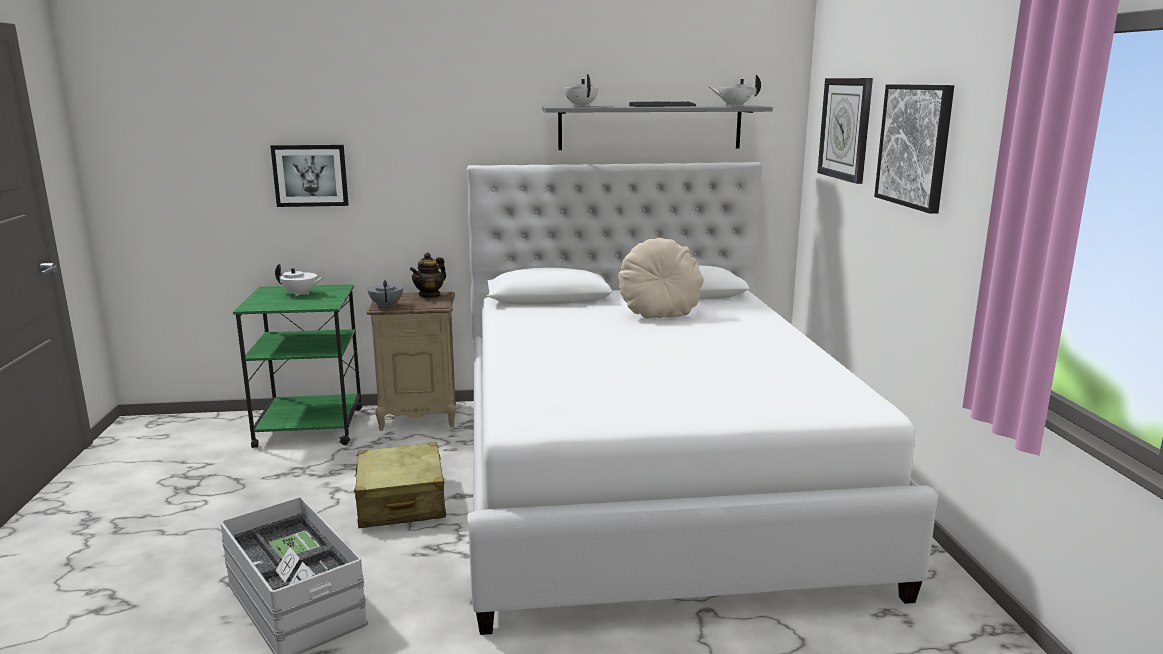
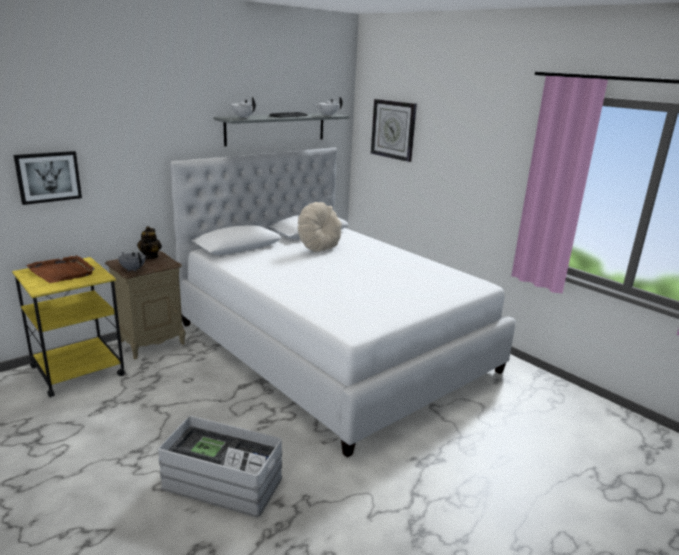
camera: 35 degrees left, 5 degrees up
green cart [233,284,363,448] -> yellow cart [12,257,125,397]
white teapot [275,264,324,297] -> brown tray [26,255,95,283]
beige suitcase [354,442,446,528] -> none
picture [874,84,954,214] -> none

